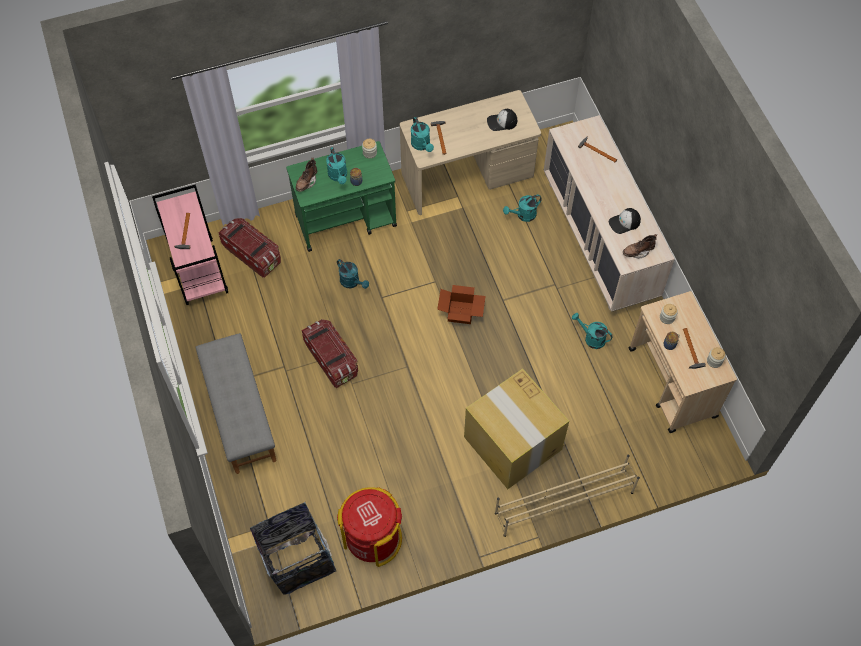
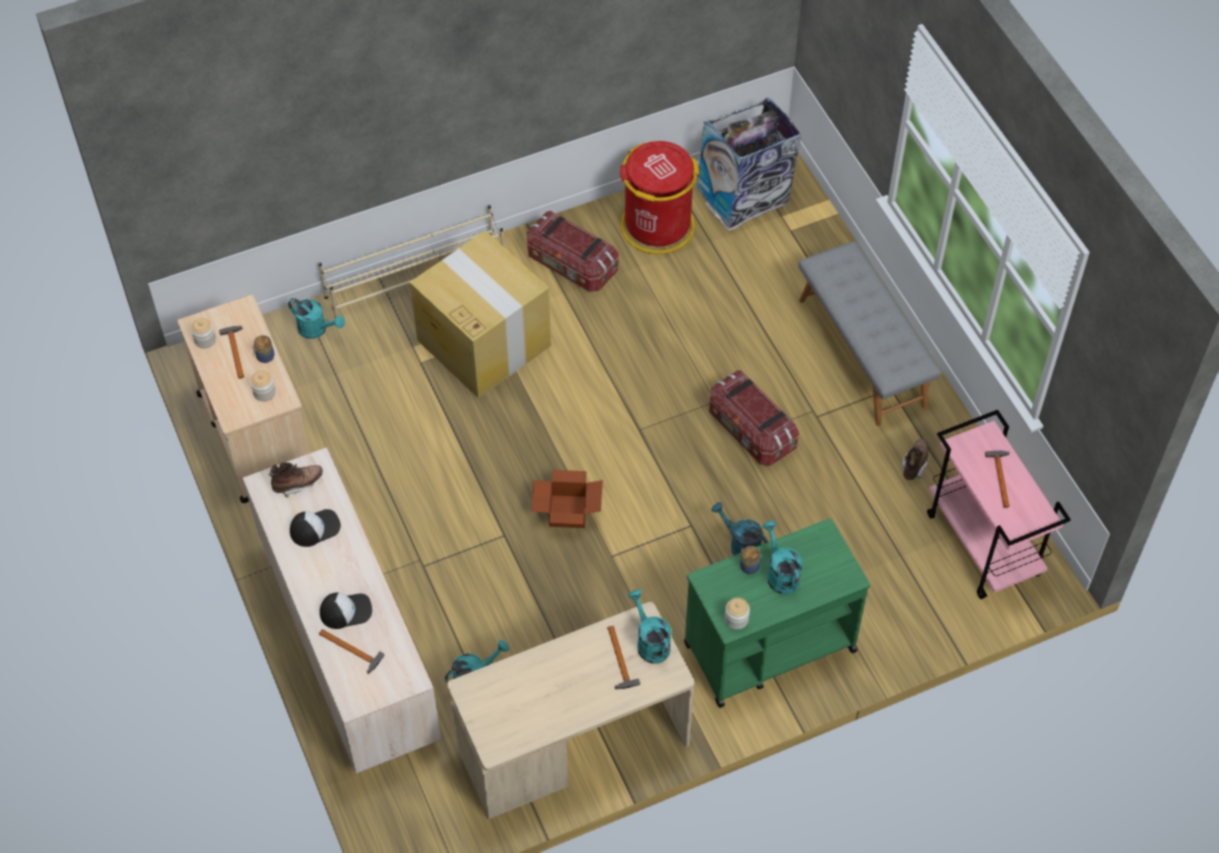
camera: 175 degrees right, 5 degrees down
storage box [219,218,281,278] -> storage box moved to [527,211,618,292]
brown boot [296,158,317,192] -> brown boot moved to [902,439,930,480]
cap [487,109,517,131] -> cap moved to [320,593,372,629]
turquoise watering can [572,313,613,349] -> turquoise watering can moved to [288,298,345,339]

